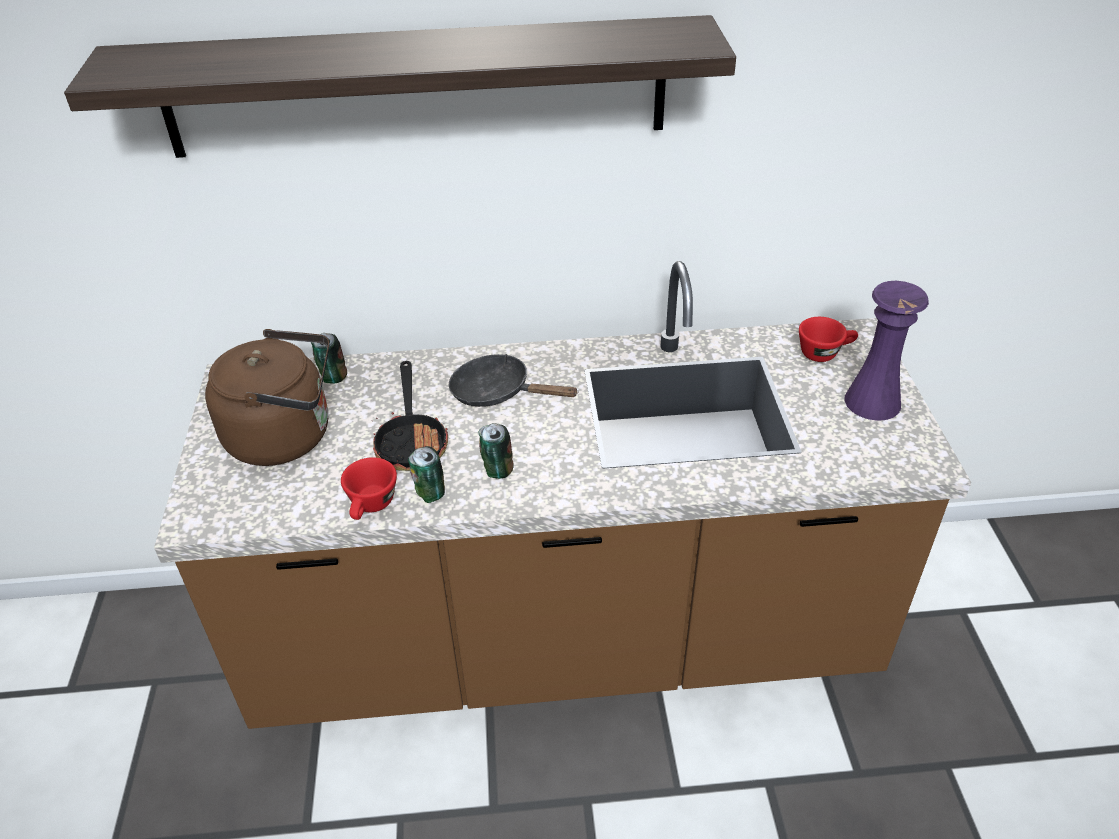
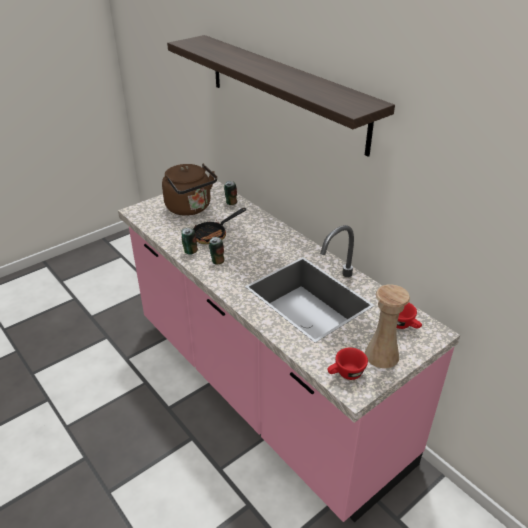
camera: 55 degrees right, 5 degrees down
brown counter [154,261,972,729] -> pink counter [118,179,460,522]
red cup [341,457,397,520] -> red cup moved to [327,348,368,380]
black frying pan [449,354,579,407] -> none
purple vase [845,281,929,421] -> beige vase [365,284,410,368]

